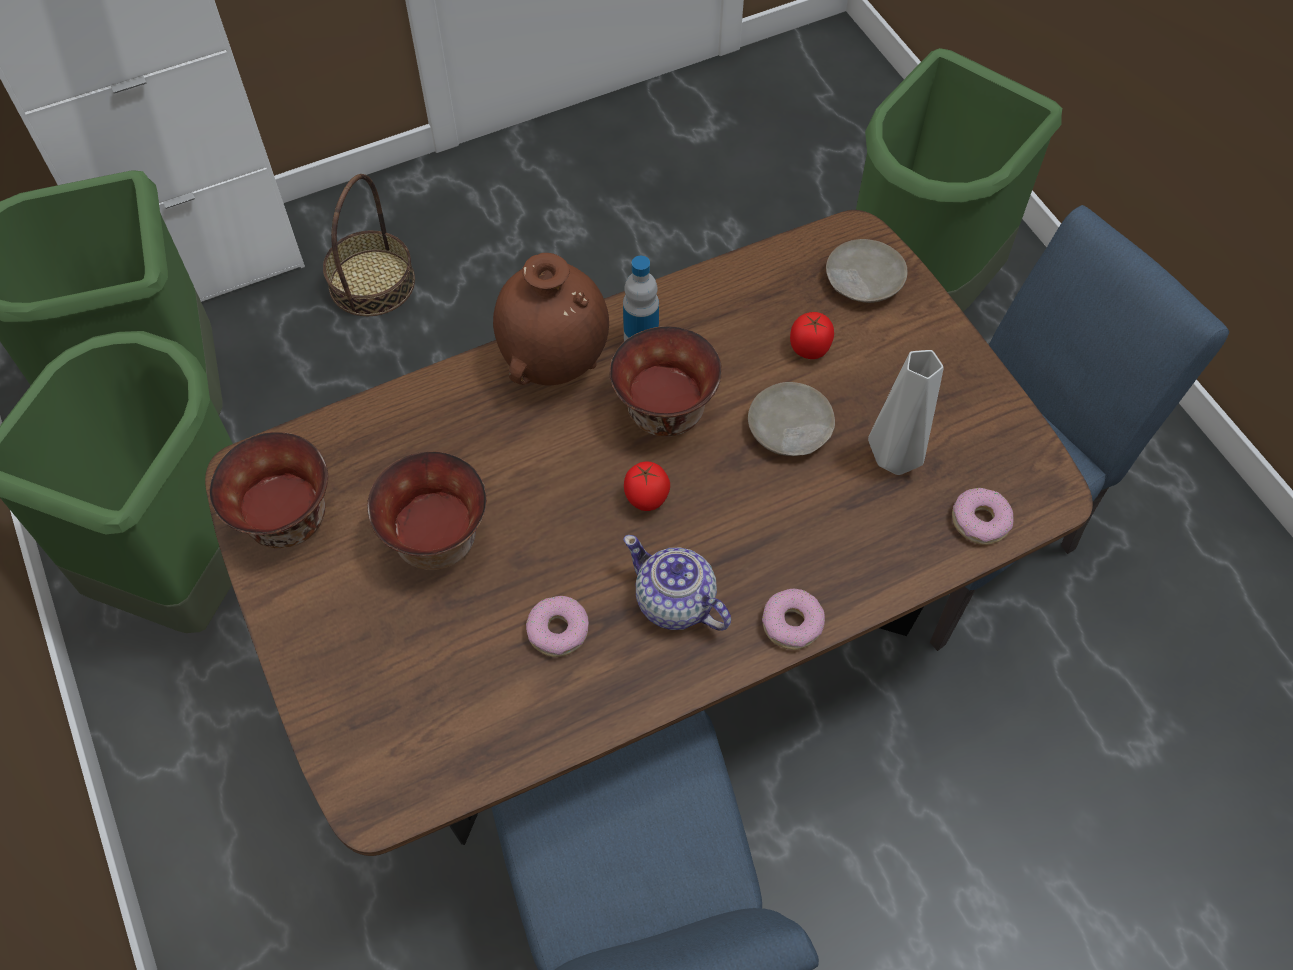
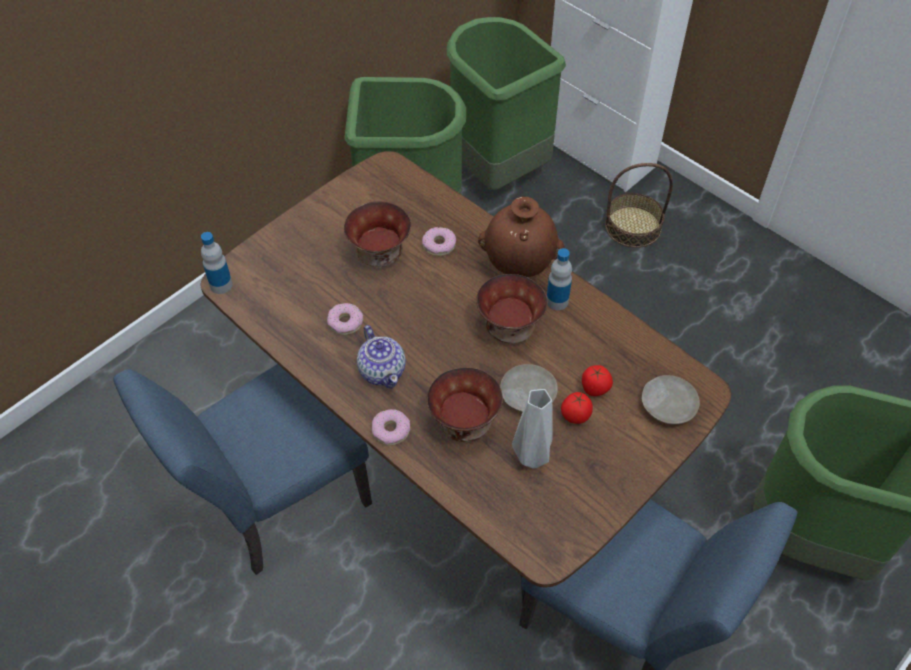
camera: 70 degrees right, 5 degrees down
bowl [209,432,328,548] -> bowl moved to [427,367,503,442]
tomato [624,461,670,511] -> tomato moved to [561,392,593,424]
teapot [624,535,731,631] -> teapot turned 135 degrees clockwise [357,325,406,388]
donut [952,488,1013,545] -> donut moved to [422,227,456,256]
none -> bottle [201,232,233,294]

